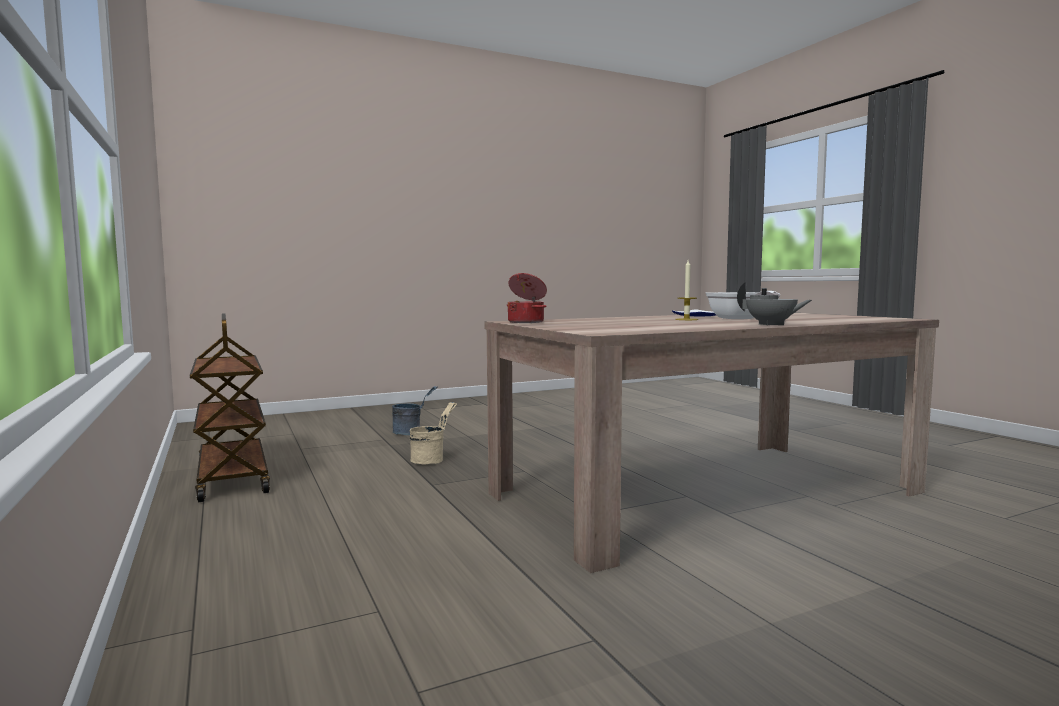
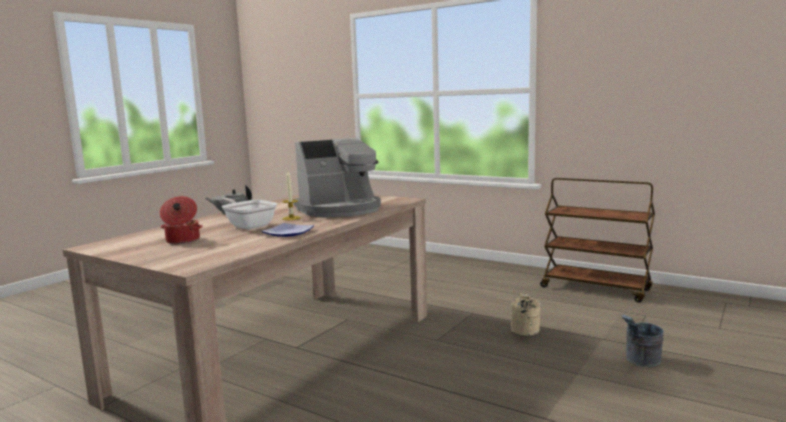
camera: 150 degrees right, 5 degrees up
cooking pot [507,273,547,323] -> cooking pot moved to [160,196,203,244]
none -> coffee machine [293,138,381,217]

